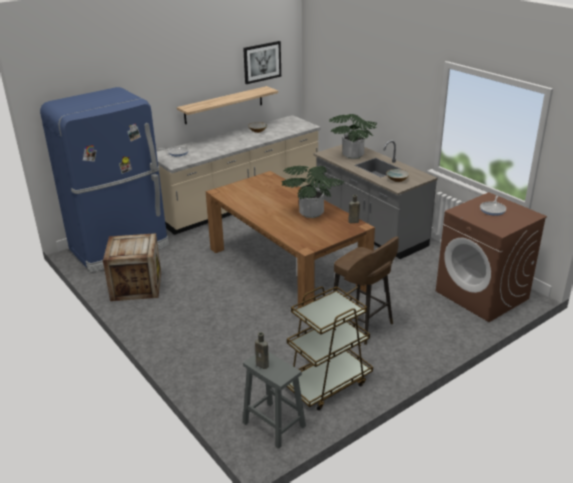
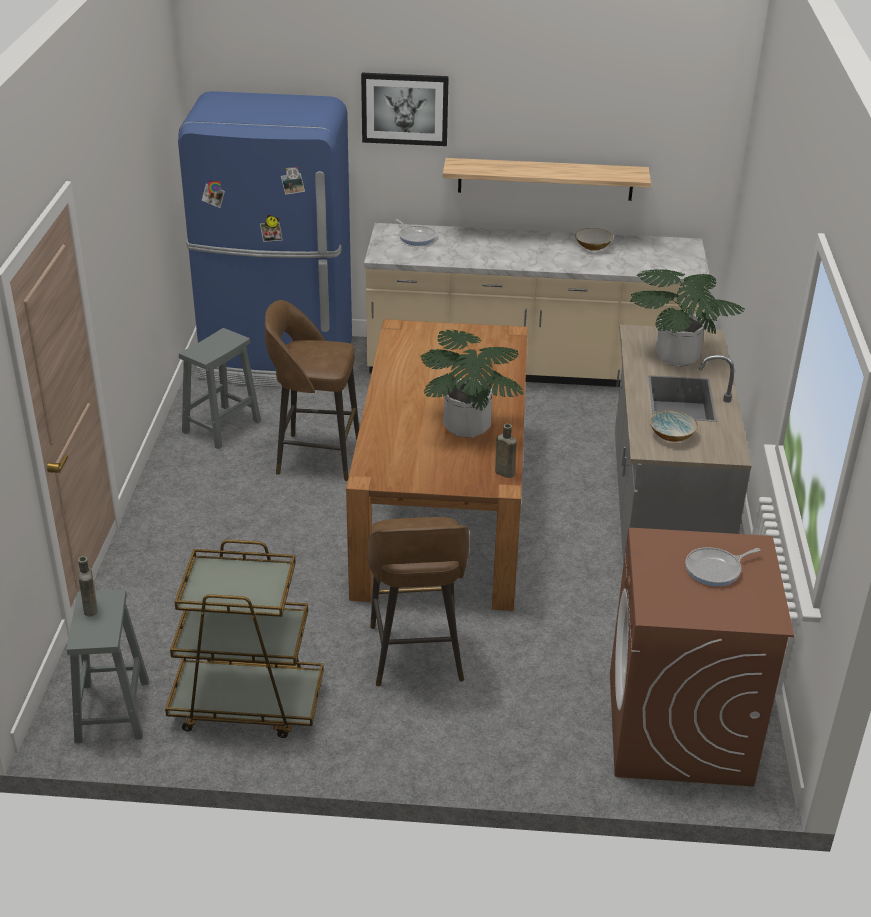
camera: 40 degrees right, 5 degrees up
crate [103,233,161,301] -> grey stool [179,328,261,449]
picture [243,41,281,84] -> picture moved to [361,73,449,146]
none -> brown stool [265,300,359,481]

